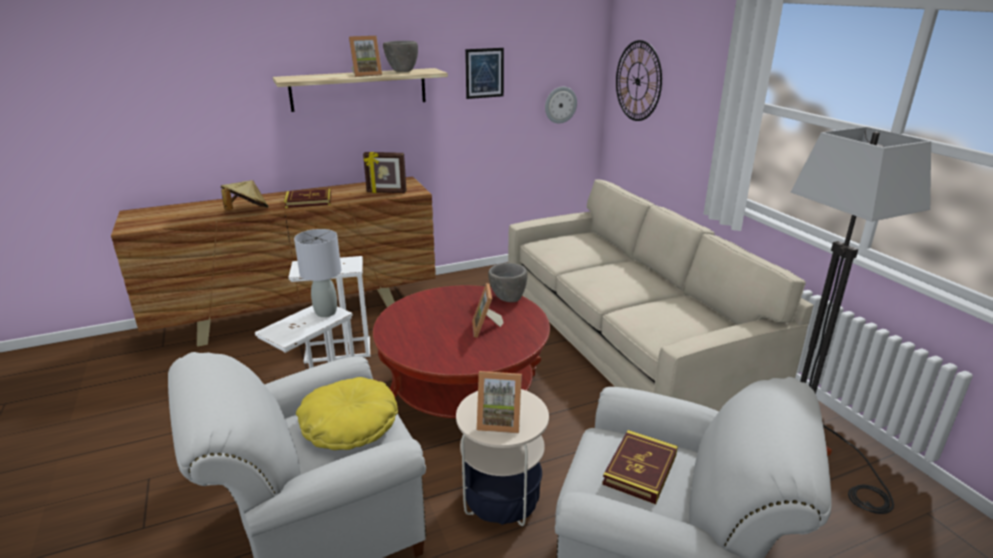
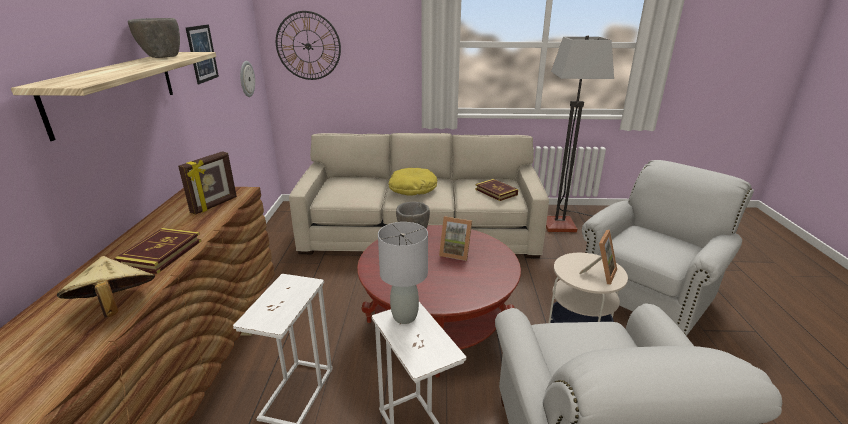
camera: 65 degrees left, 0 degrees up
yellow pillow [296,377,398,450] -> yellow pillow moved to [389,168,437,196]
picture frame [349,36,382,77] -> none
book [602,430,678,504] -> book moved to [475,179,518,201]

